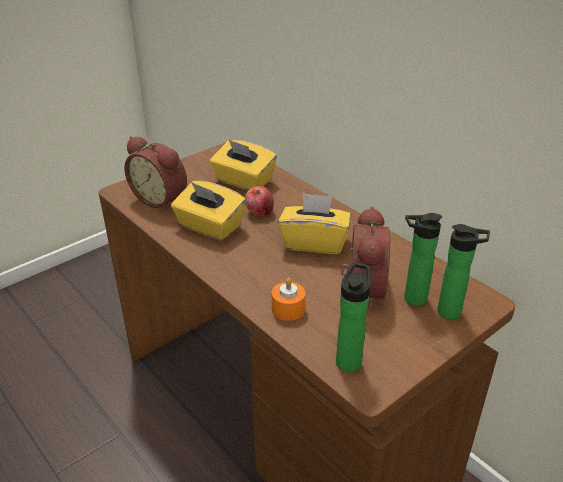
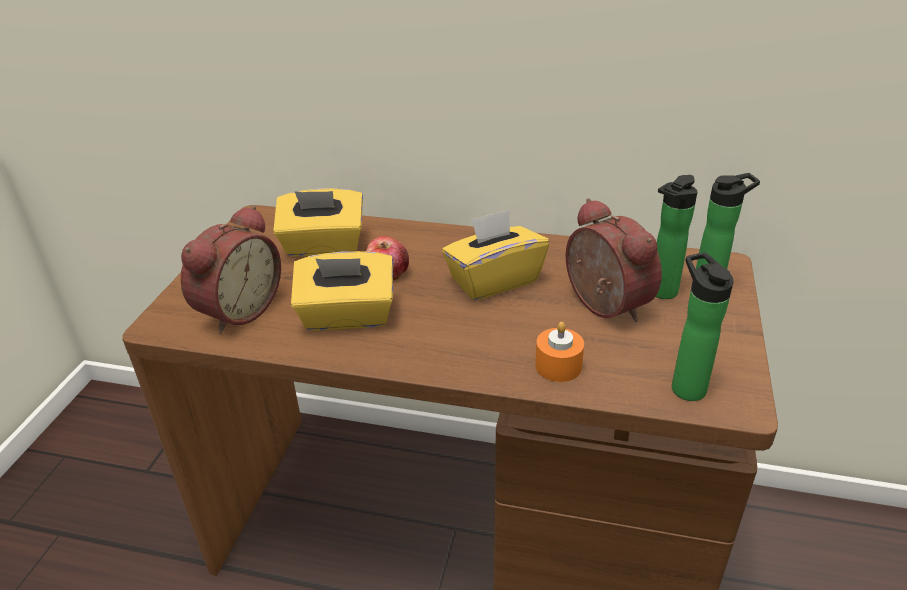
camera: 35 degrees left, 0 degrees up
alarm clock [124,136,187,208] -> alarm clock turned 60 degrees counterclockwise [181,205,281,334]

